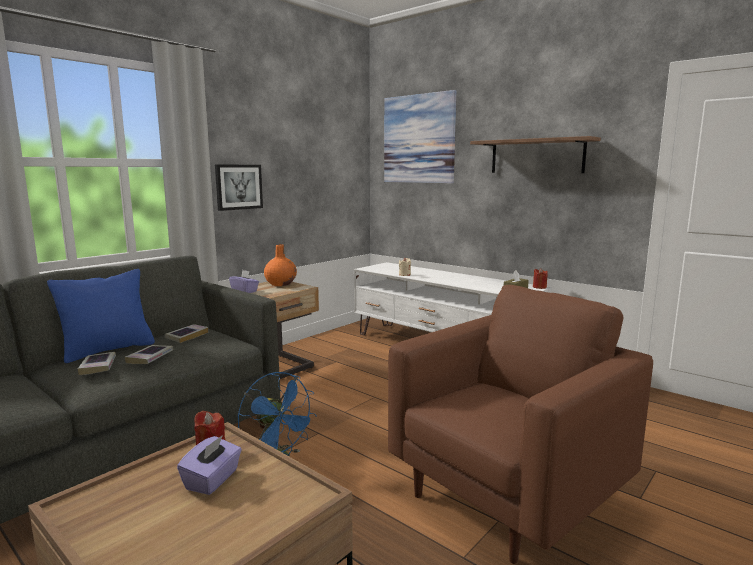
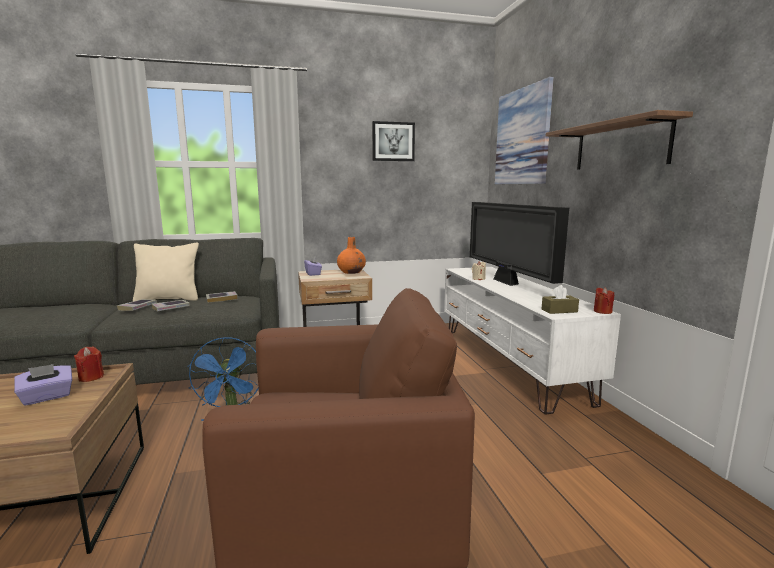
camera: 35 degrees right, 0 degrees up
blue pillow [47,269,155,363] -> beige pillow [133,242,199,301]
picture [215,164,263,211] -> picture moved to [372,121,415,161]
none -> television [470,202,569,286]

